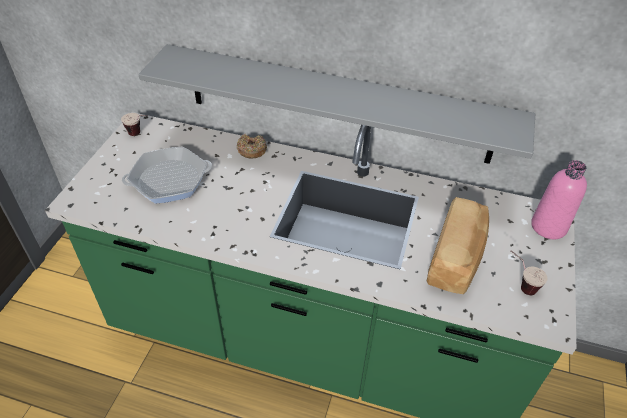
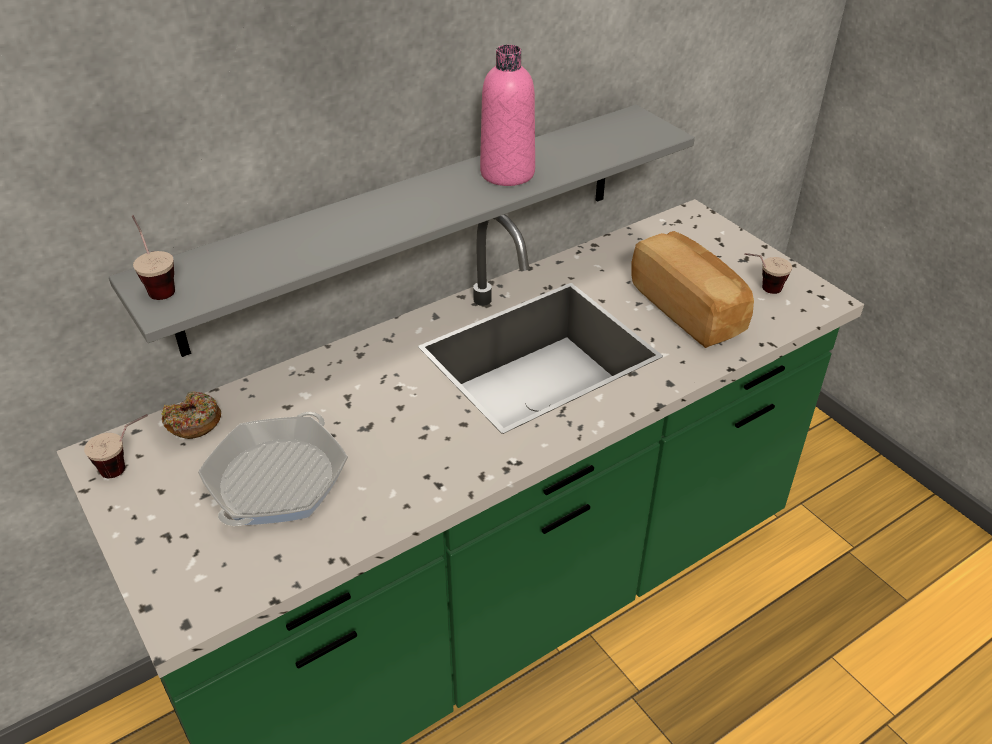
camera: 50 degrees left, 5 degrees down
donut [237,134,267,158] -> donut moved to [161,391,221,439]
pink bottle [531,160,587,239] -> pink bottle moved to [480,45,535,186]
none -> cup [132,215,175,300]

